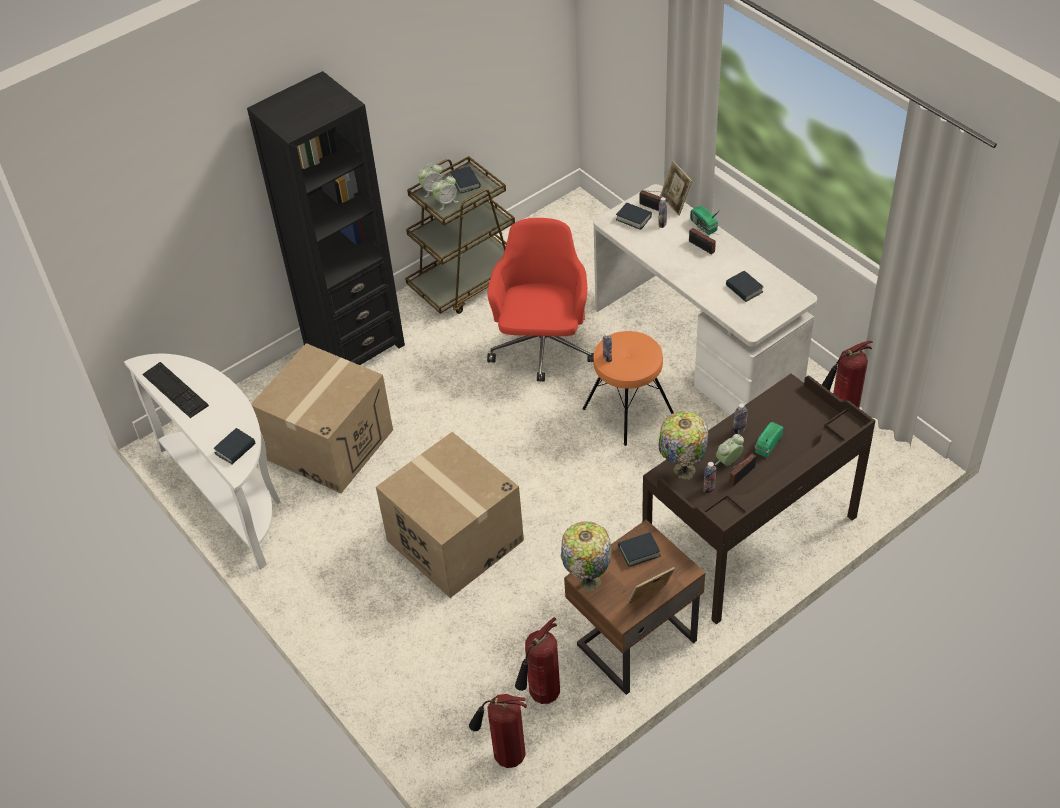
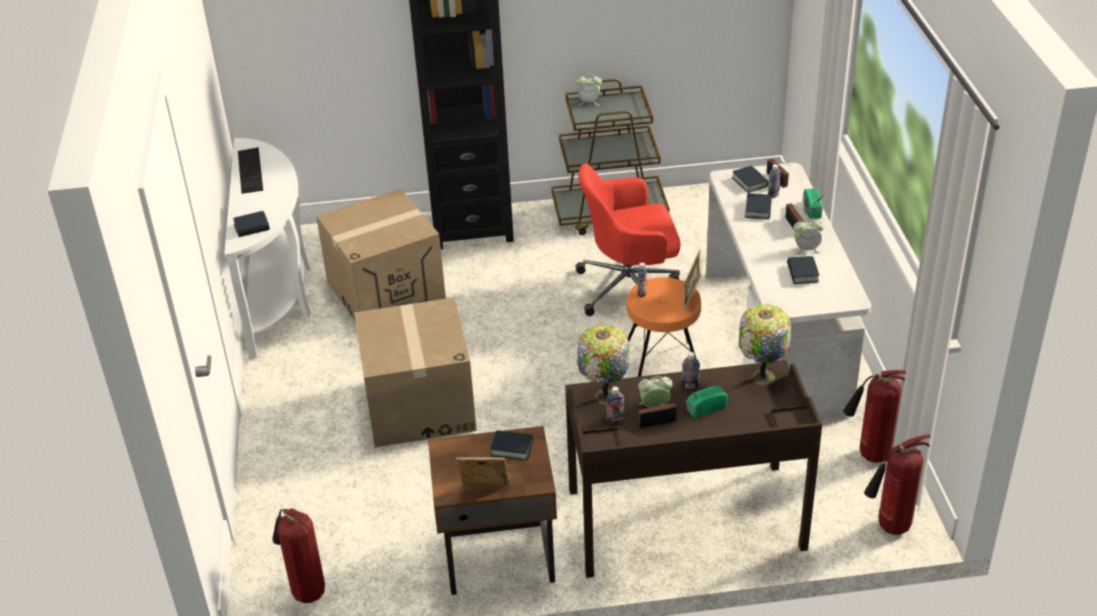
camera: 30 degrees right, 10 degrees down
alarm clock [432,176,459,210] -> alarm clock moved to [793,217,824,254]
book [451,166,481,194] -> book moved to [745,193,772,219]
red office chair [487,218,594,382] -> red office chair turned 135 degrees counterclockwise [576,163,681,316]
fire extinguisher [515,617,560,704] -> fire extinguisher moved to [864,434,931,535]
table lamp [561,521,611,592] -> table lamp moved to [739,304,791,385]
picture frame [660,161,692,216] -> picture frame moved to [683,250,702,310]

